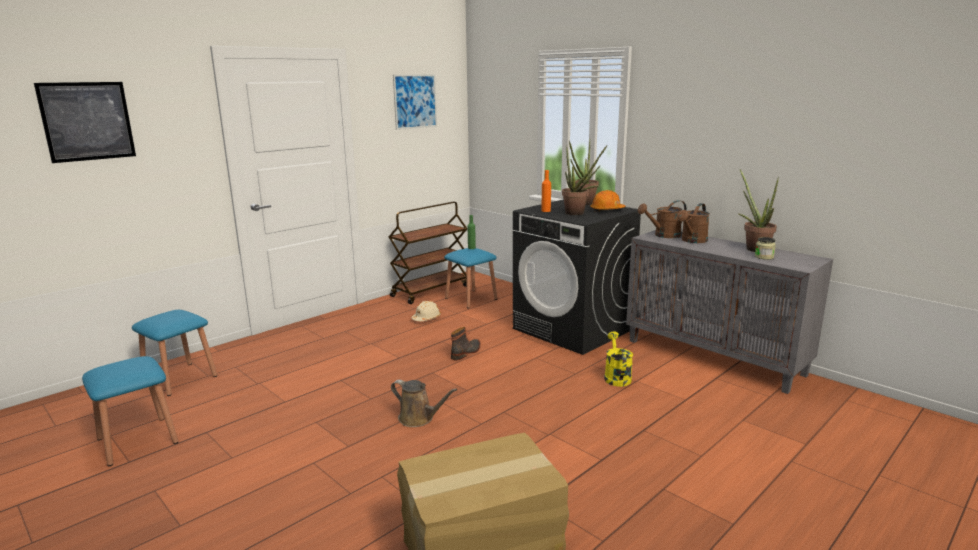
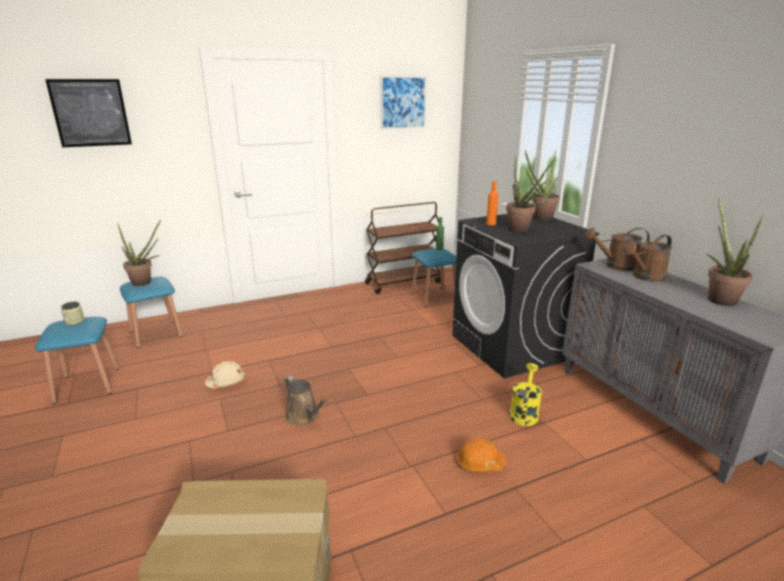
camera: 20 degrees right, 5 degrees up
beige hard hat [412,301,441,321] -> beige hard hat moved to [205,361,245,388]
boot [451,327,480,360] -> none
orange hard hat [590,190,626,212] -> orange hard hat moved to [456,438,507,473]
jar [755,237,776,260] -> jar moved to [61,302,85,325]
none -> potted plant [117,219,161,286]

